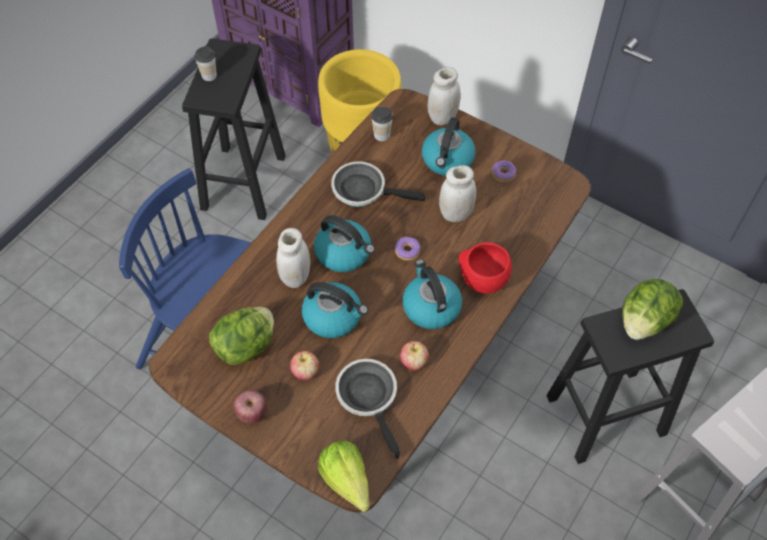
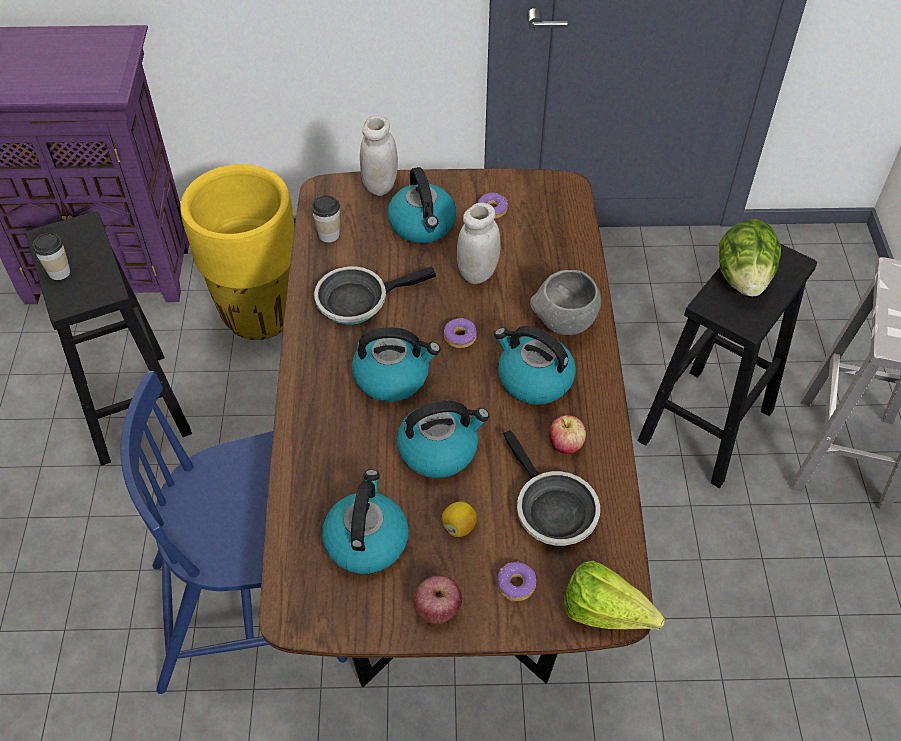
camera: 35 degrees left, 5 degrees down
lettuce [209,307,274,365] -> kettle [322,470,408,574]
white jar [276,228,310,288] -> none
apple [290,351,319,380] -> lemon [441,501,477,537]
frying pan [335,359,400,459] -> frying pan turned 150 degrees counterclockwise [503,430,600,546]
red bowl [458,242,512,294] -> grey bowl [530,270,601,335]
none -> donut [497,562,536,601]

